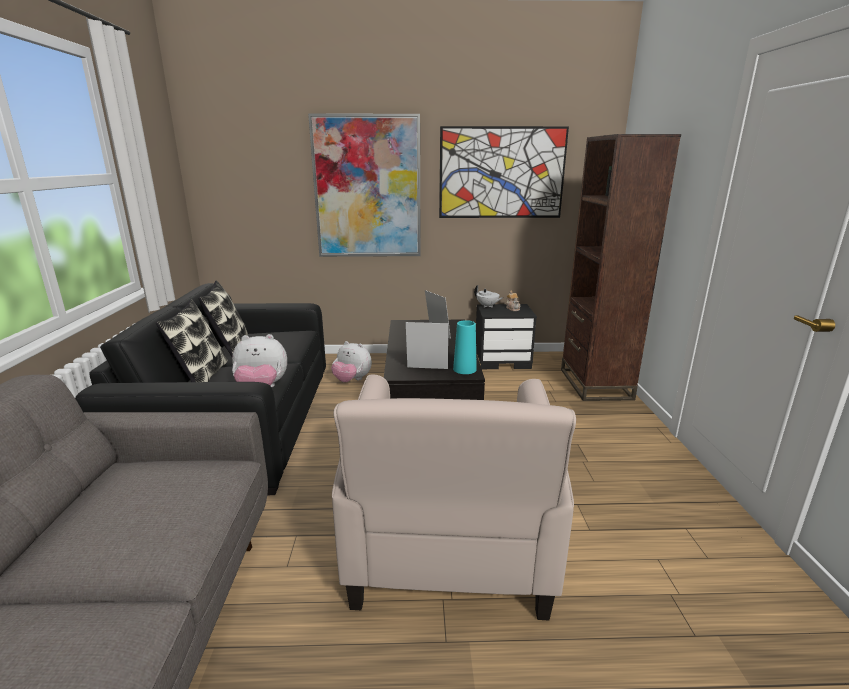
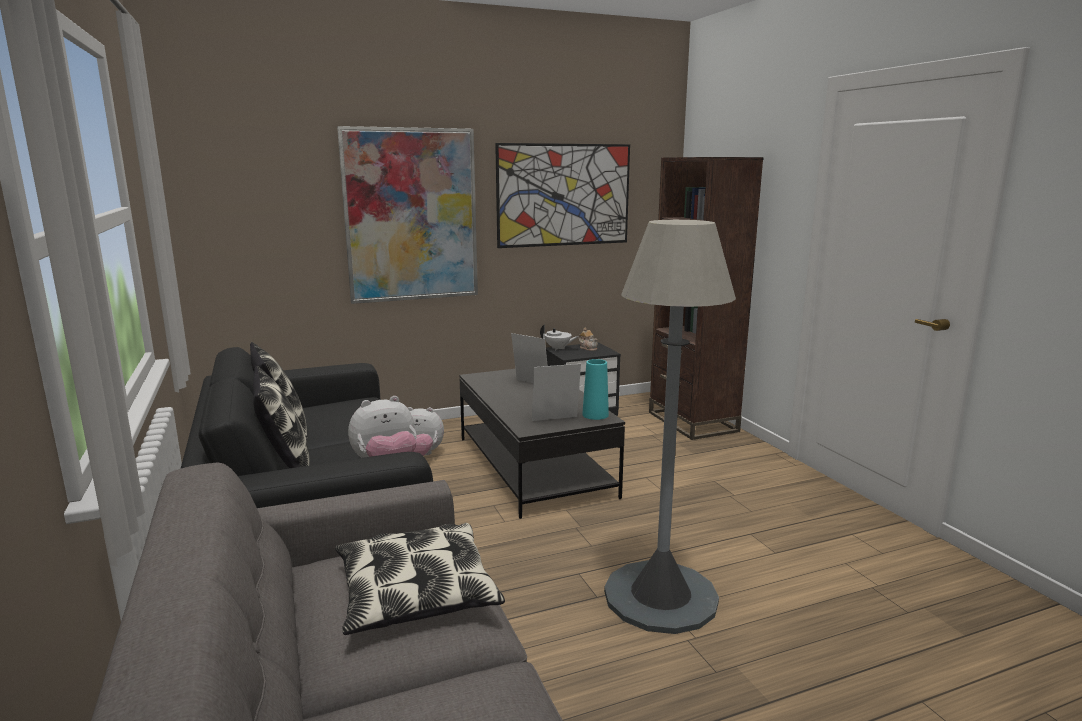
camera: 20 degrees left, 5 degrees down
beige armchair [332,375,576,620] -> grey floor lamp [604,220,736,634]
none -> pillow [335,523,505,635]

